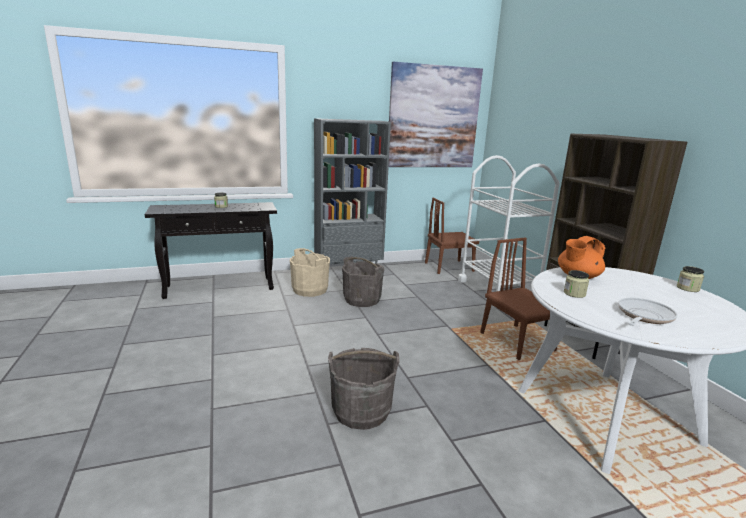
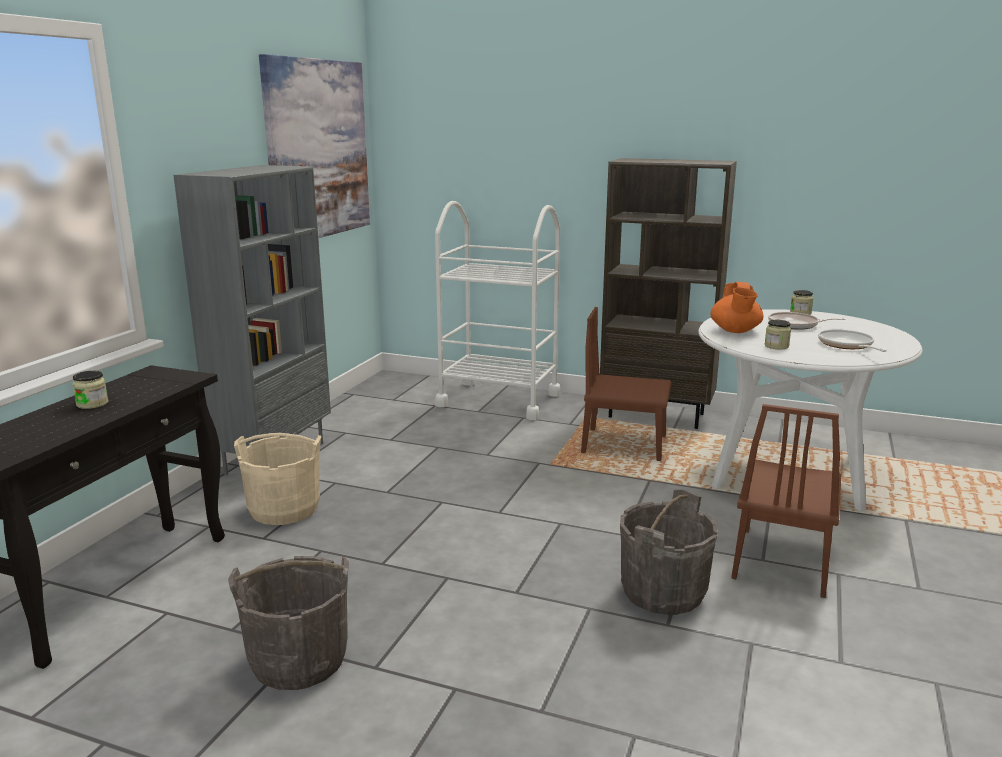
camera: 50 degrees left, 0 degrees up
grey bucket [342,256,384,307] -> grey bucket moved to [228,556,349,690]
brown chair [425,198,479,274] -> brown chair moved to [731,404,841,598]
none -> frying pan [768,312,845,330]

